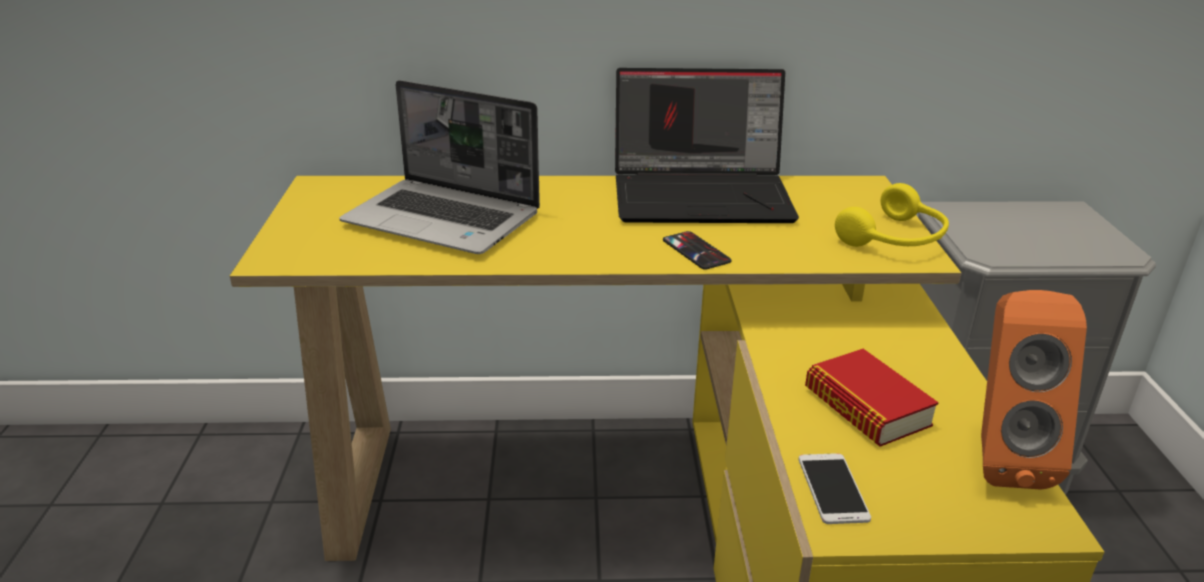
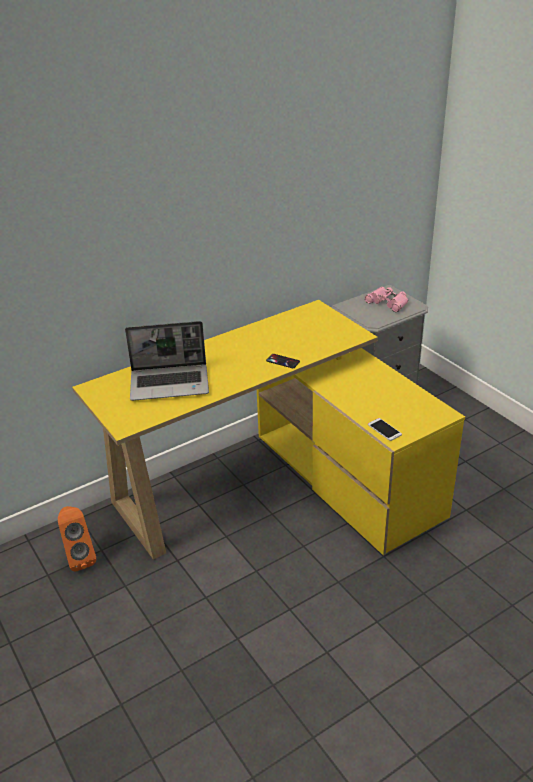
camera: 30 degrees left, 5 degrees up
laptop [615,68,799,223] -> none
book [805,349,939,447] -> none
yellow headphones [835,183,949,247] -> none
orange speaker [981,290,1087,490] -> orange speaker moved to [58,506,97,571]
none -> pink binoculars [365,287,408,312]

